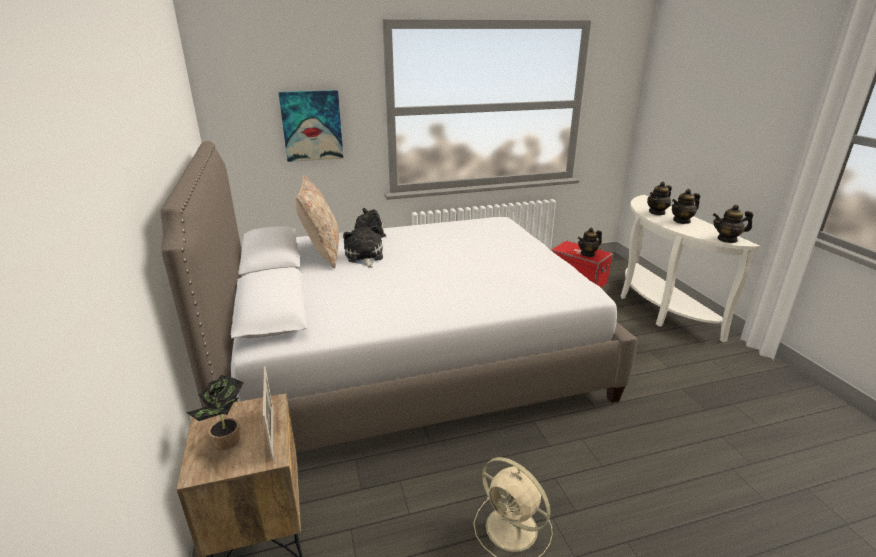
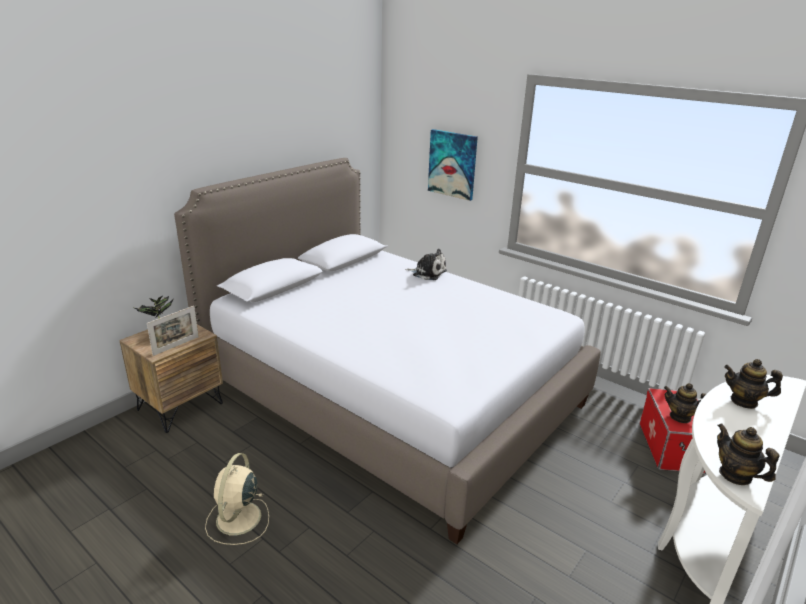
camera: 55 degrees right, 0 degrees up
beige pillow [295,175,339,268] -> none
plush toy [343,225,383,268] -> none
teapot [672,189,700,224] -> none

